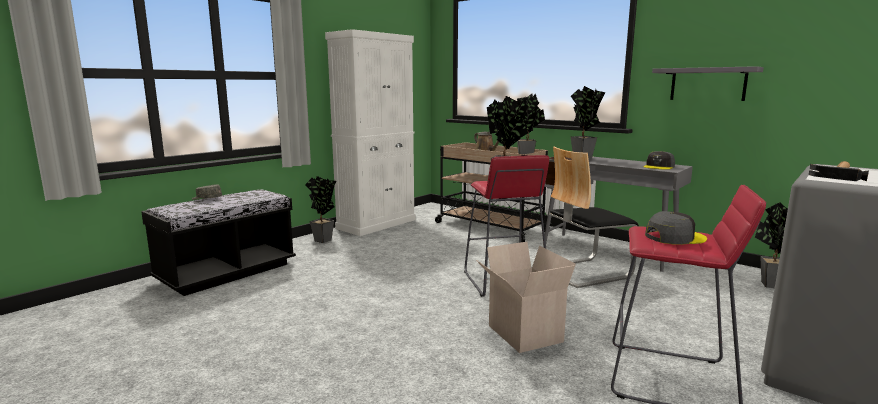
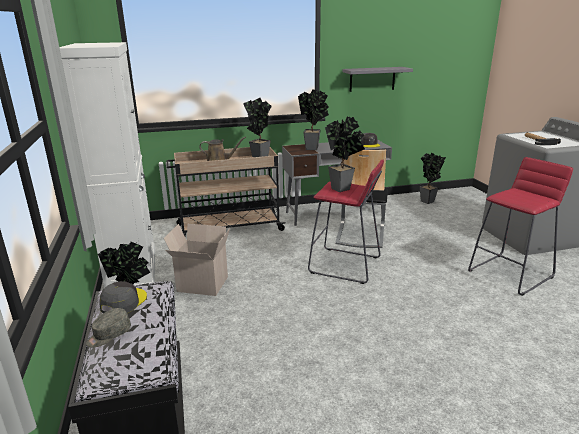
camera: 55 degrees left, 10 degrees up
cardboard box [476,242,576,353] -> cardboard box moved to [164,224,230,296]
grey cap [645,211,707,245] -> grey cap moved to [99,281,147,313]

